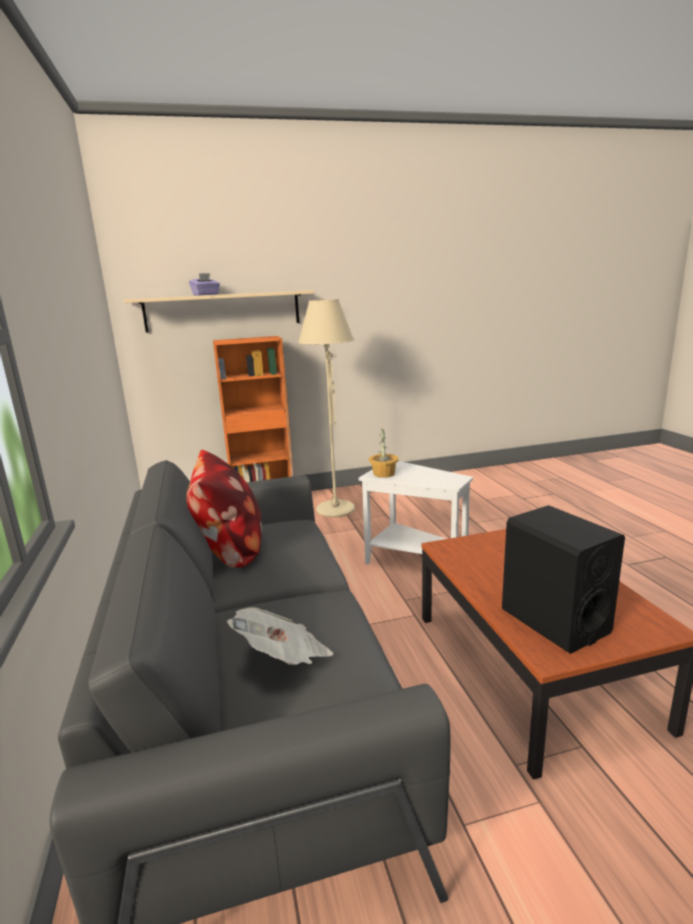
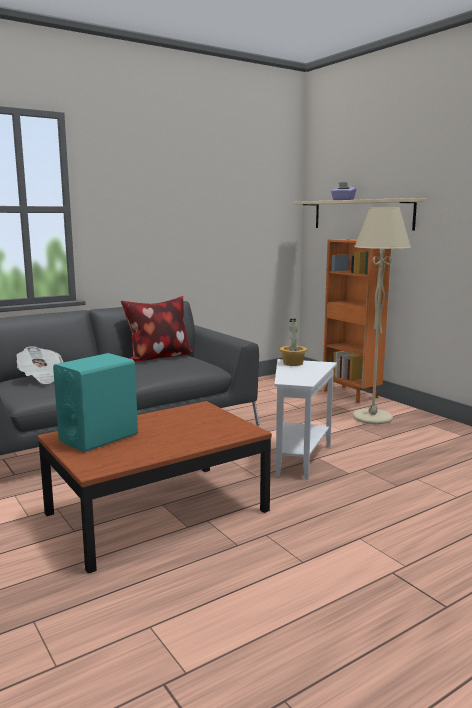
camera: 70 degrees right, 5 degrees down
black speaker [502,505,625,654] -> turquoise speaker [53,353,138,452]

